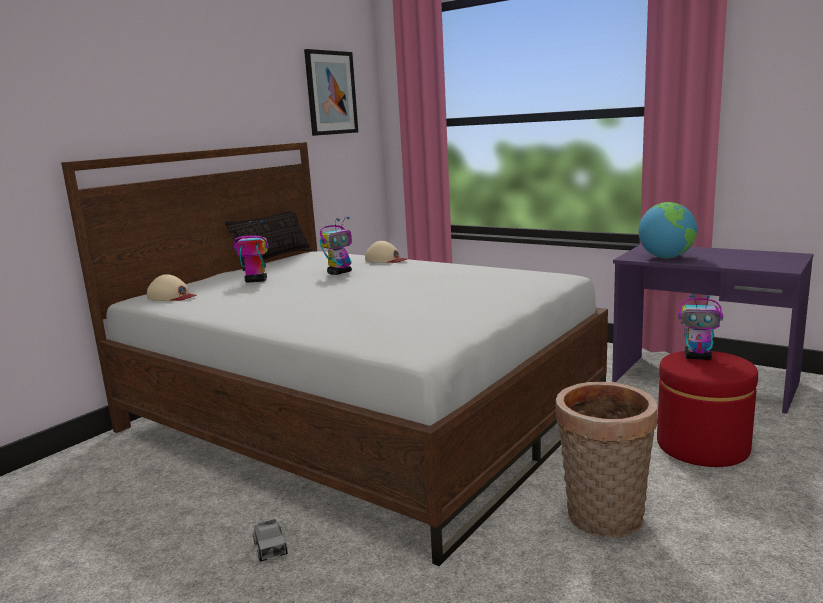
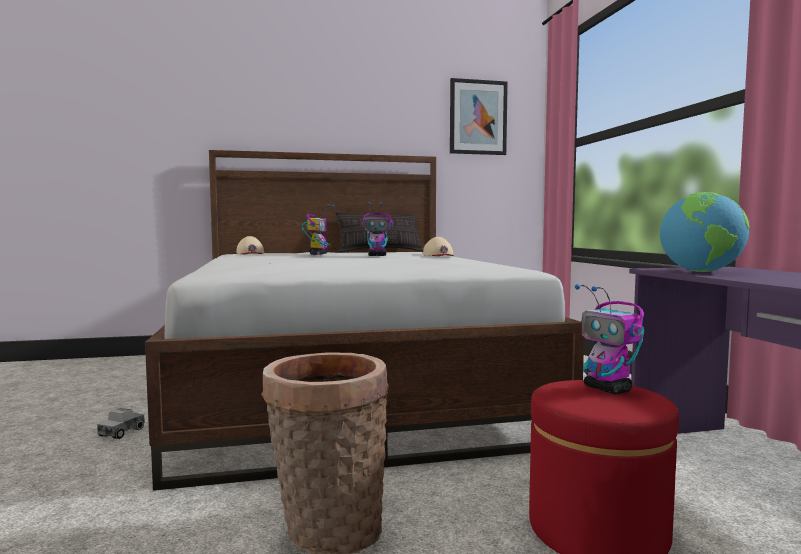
camera: 40 degrees right, 10 degrees down
toy robot [234,220,269,283] -> toy robot turned 60 degrees clockwise [302,205,334,255]

